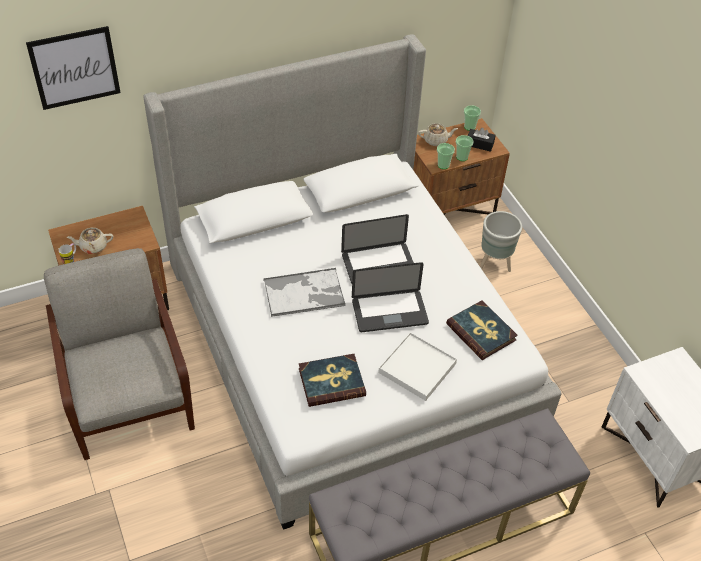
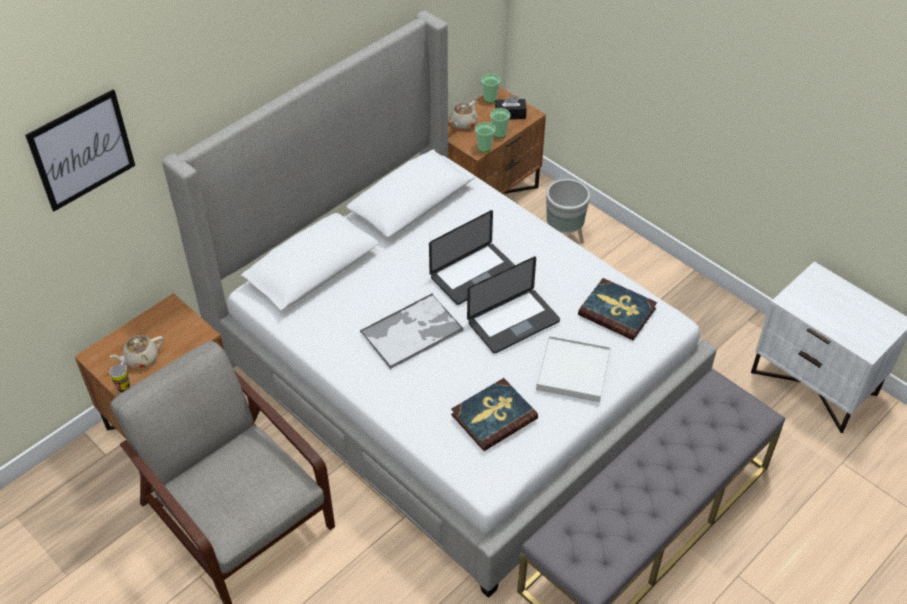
camera: 20 degrees left, 0 degrees up
beige teapot [418,123,458,146] -> beige teapot turned 150 degrees clockwise [450,101,478,129]

